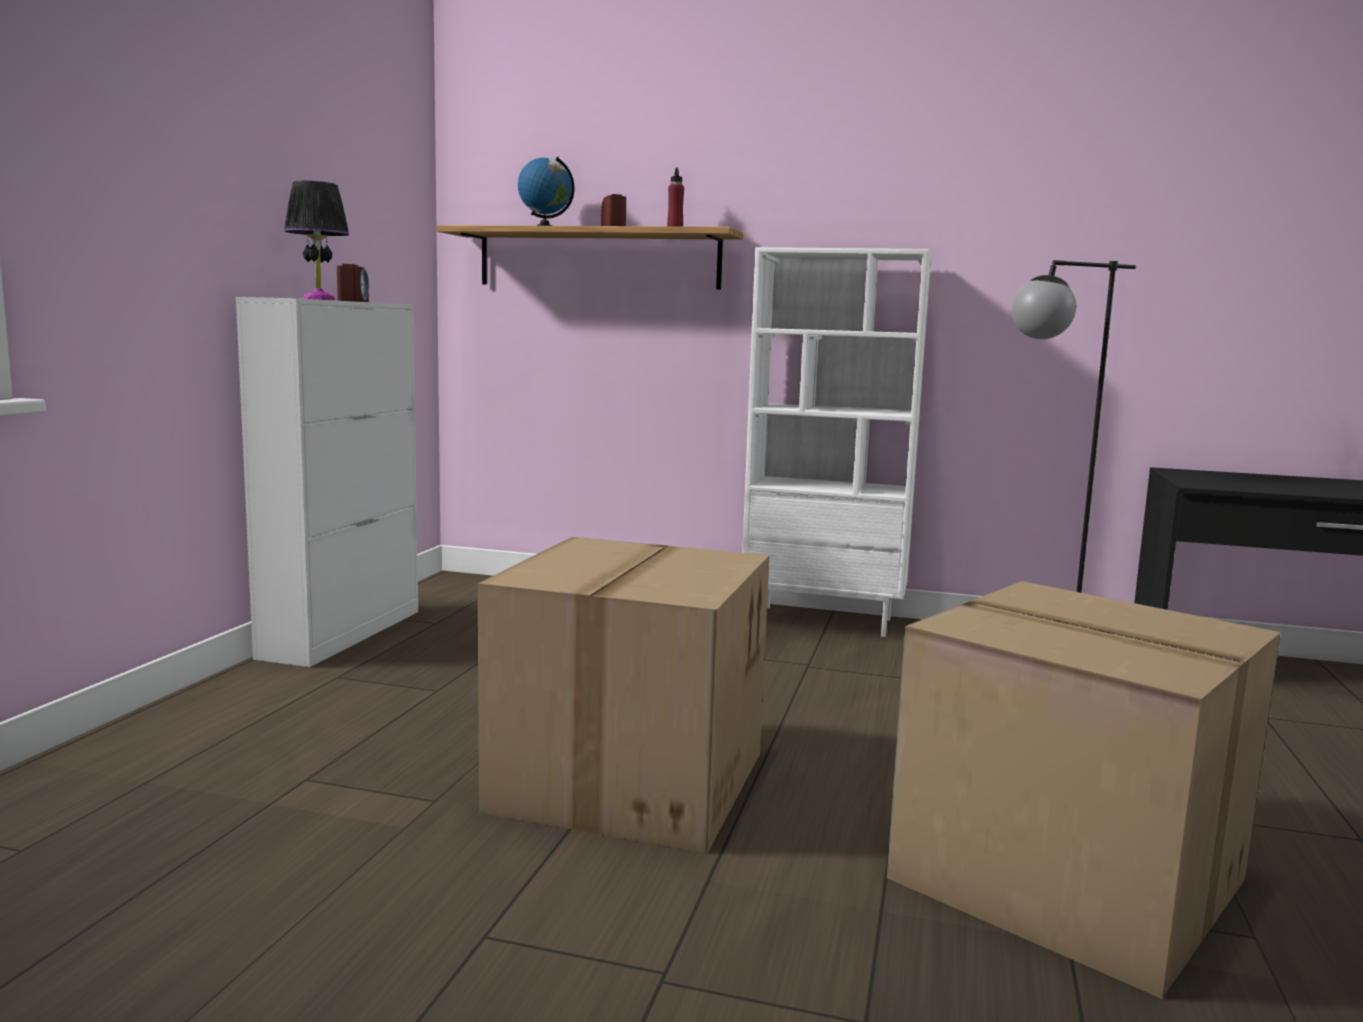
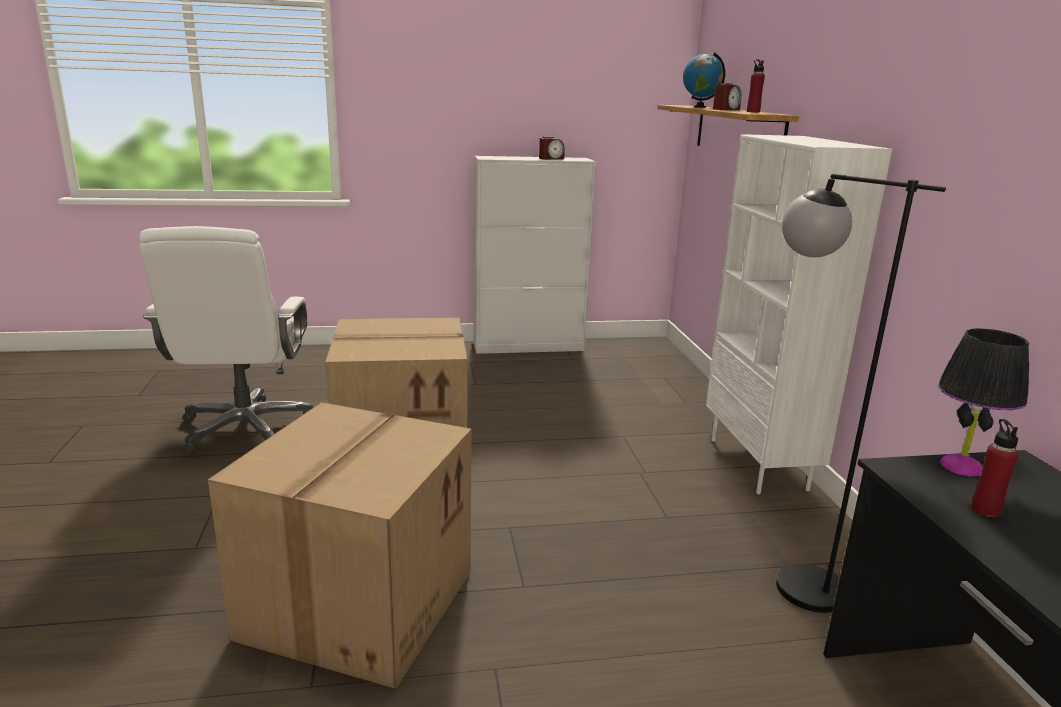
camera: 65 degrees right, 10 degrees up
black table lamp [284,181,349,300] -> black table lamp moved to [938,328,1029,476]
none -> white office chair [140,226,313,455]
none -> red bottle [971,419,1018,517]

